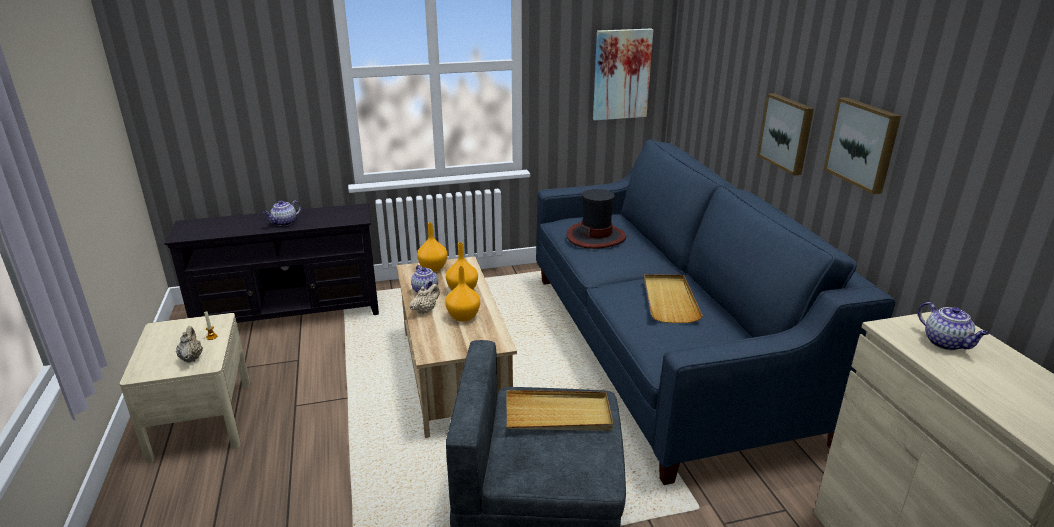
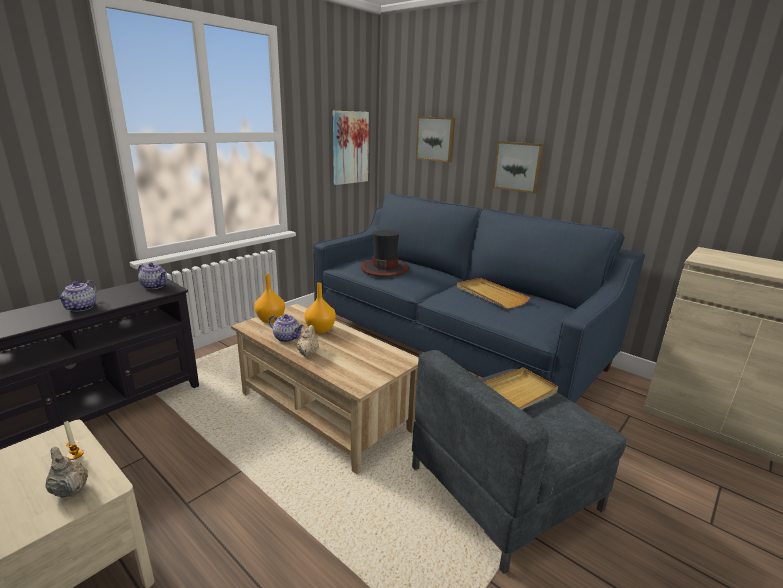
camera: 35 degrees left, 5 degrees down
orange vase [445,266,480,322] -> none
picture [824,97,901,194] -> picture moved to [416,116,455,162]
teapot [918,302,989,350] -> teapot moved to [138,263,167,289]

